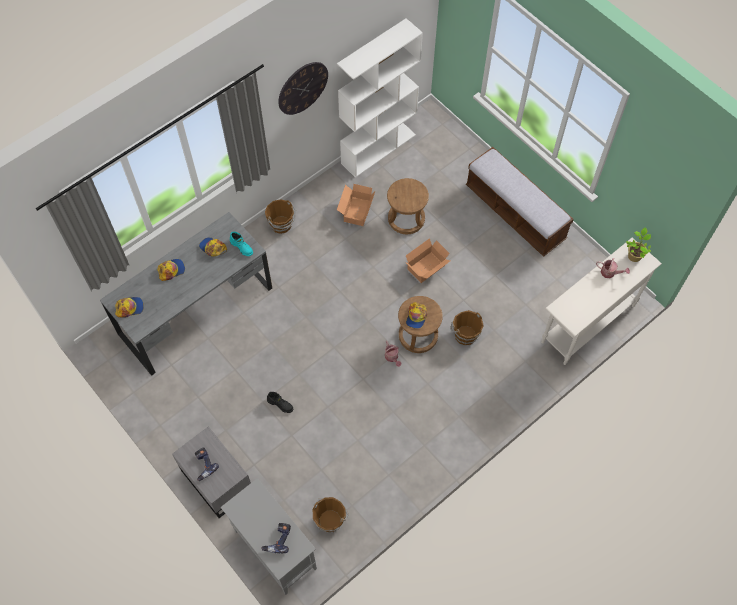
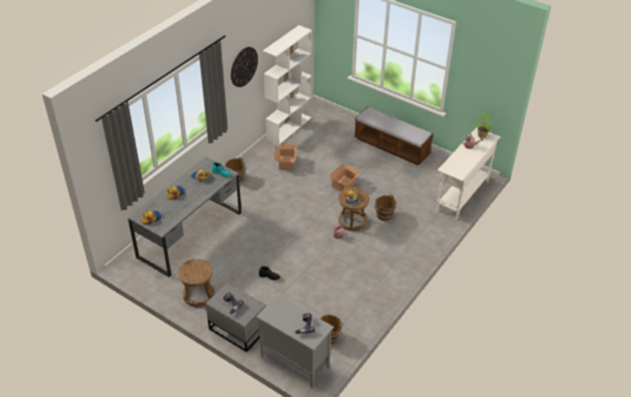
camera: 15 degrees left, 20 degrees down
brown stool [387,178,429,234] -> brown stool moved to [178,259,214,307]

